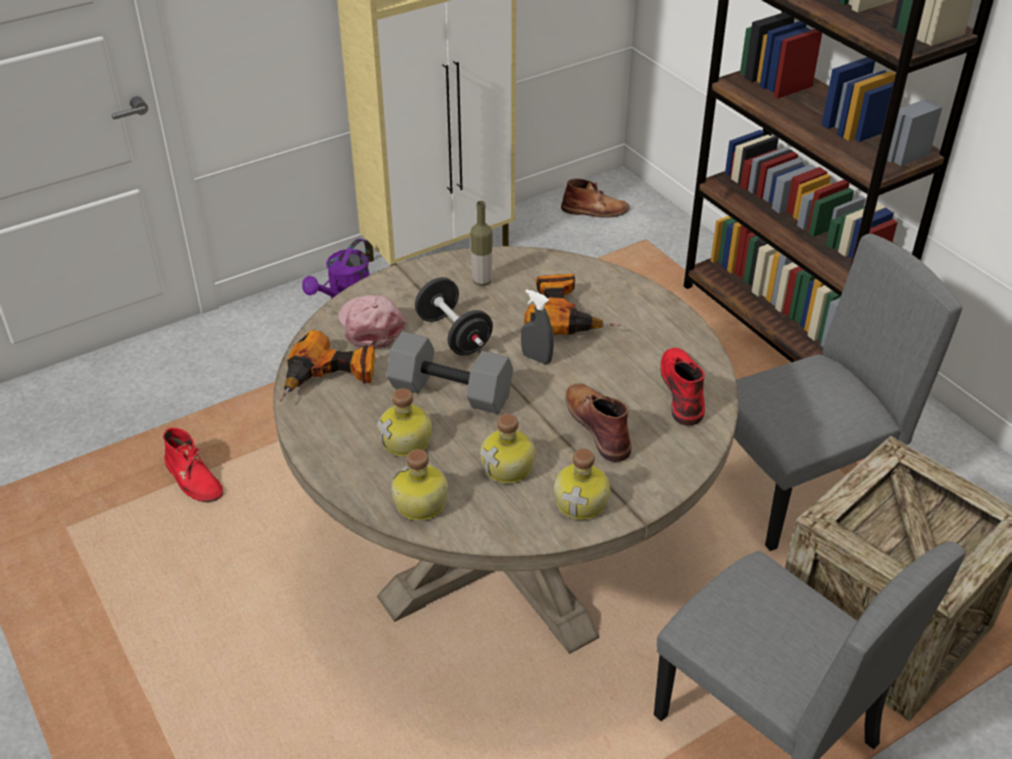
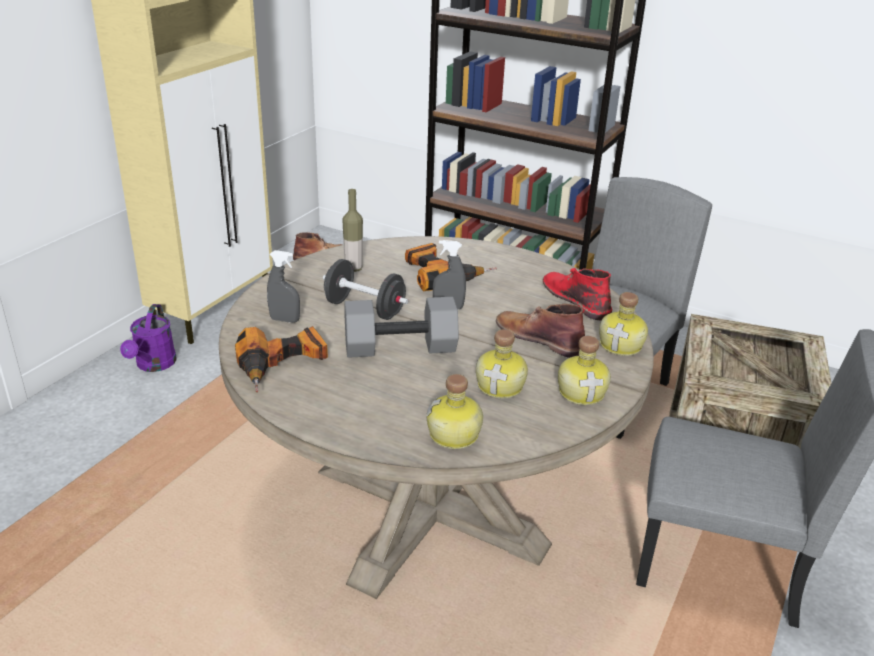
camera: 30 degrees left, 10 degrees down
red boot [163,427,223,502] -> none
pink cap [338,295,406,348] -> grey spray bottle [267,250,300,323]
bottle [377,388,432,457] -> bottle moved to [599,292,648,356]

